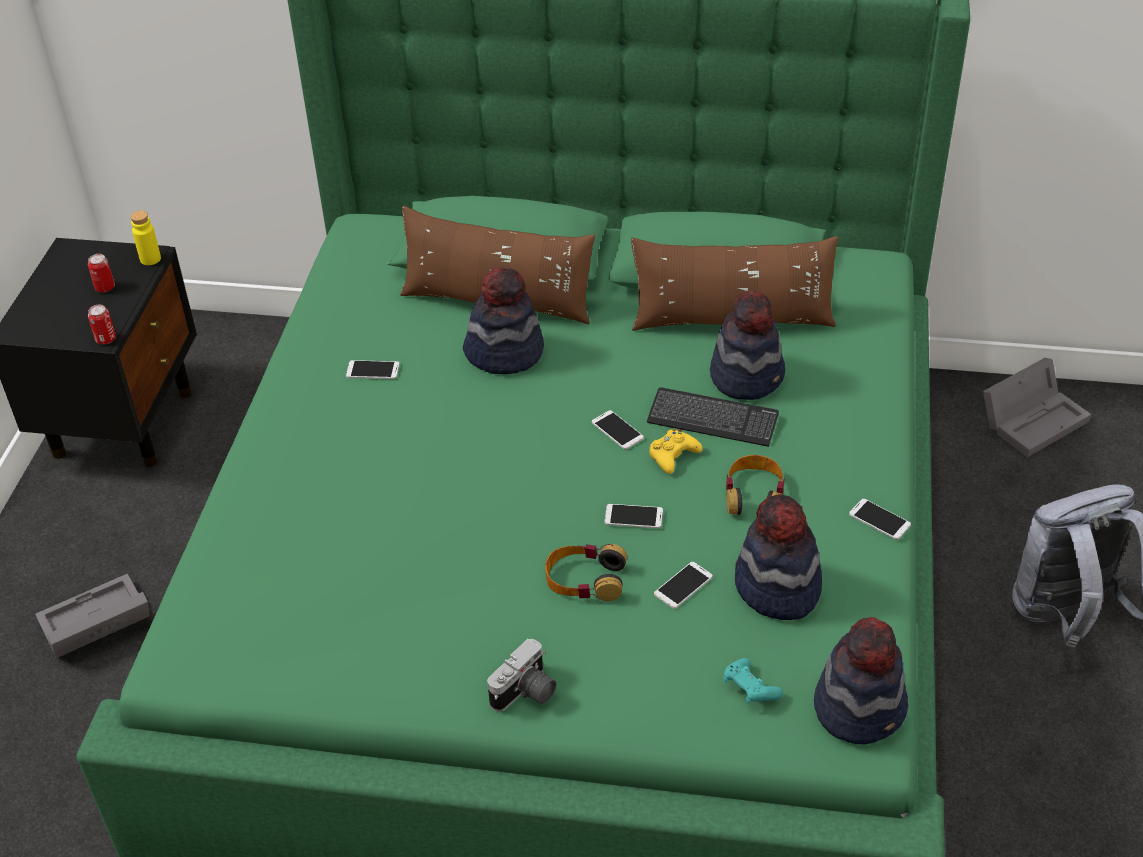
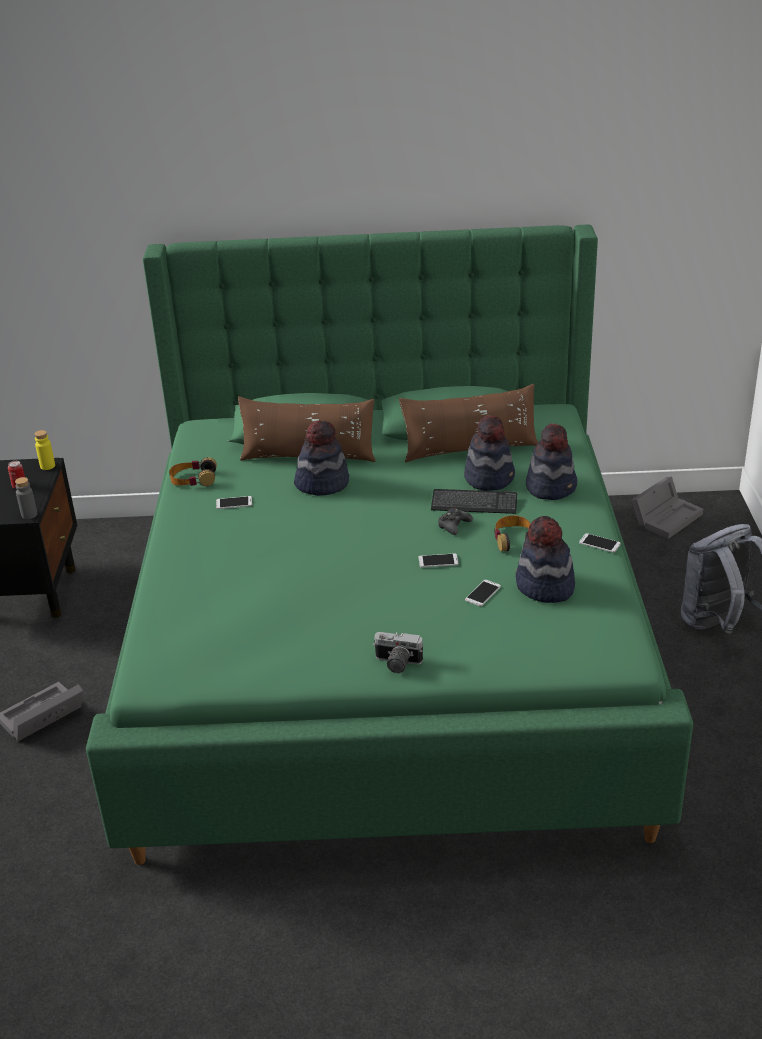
camera: 10 degrees left, 10 degrees down
can [88,305,116,344] -> grey bottle [15,477,38,519]
camera [487,639,557,712] -> camera turned 75 degrees clockwise [373,632,423,673]
headphones [545,544,627,601] -> headphones moved to [169,457,217,486]
phone [592,410,644,450] -> none
yellow game controller [649,429,703,474] -> black game controller [438,508,473,535]
turquoise game controller [724,658,783,704] -> none
hat [814,617,908,744] -> hat moved to [526,423,577,500]

